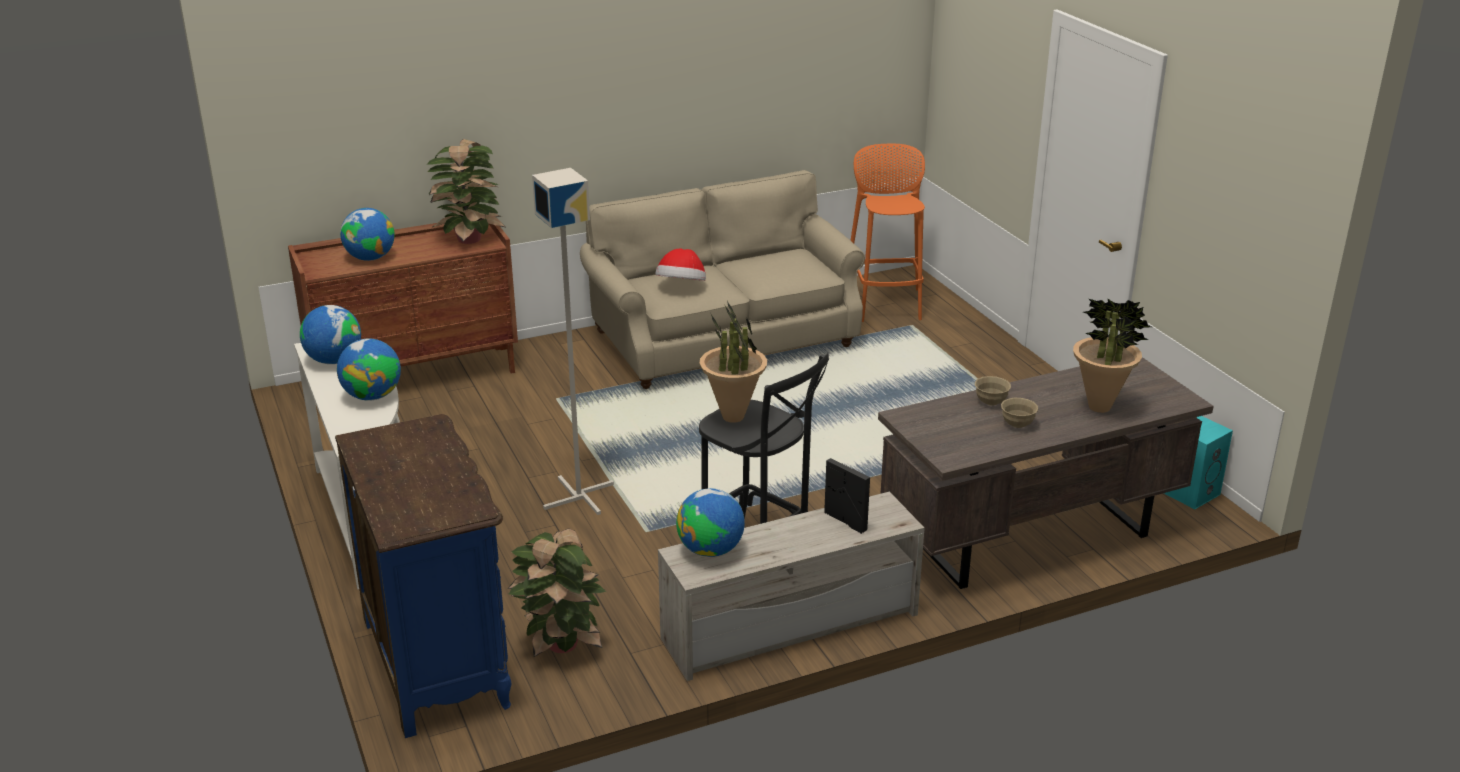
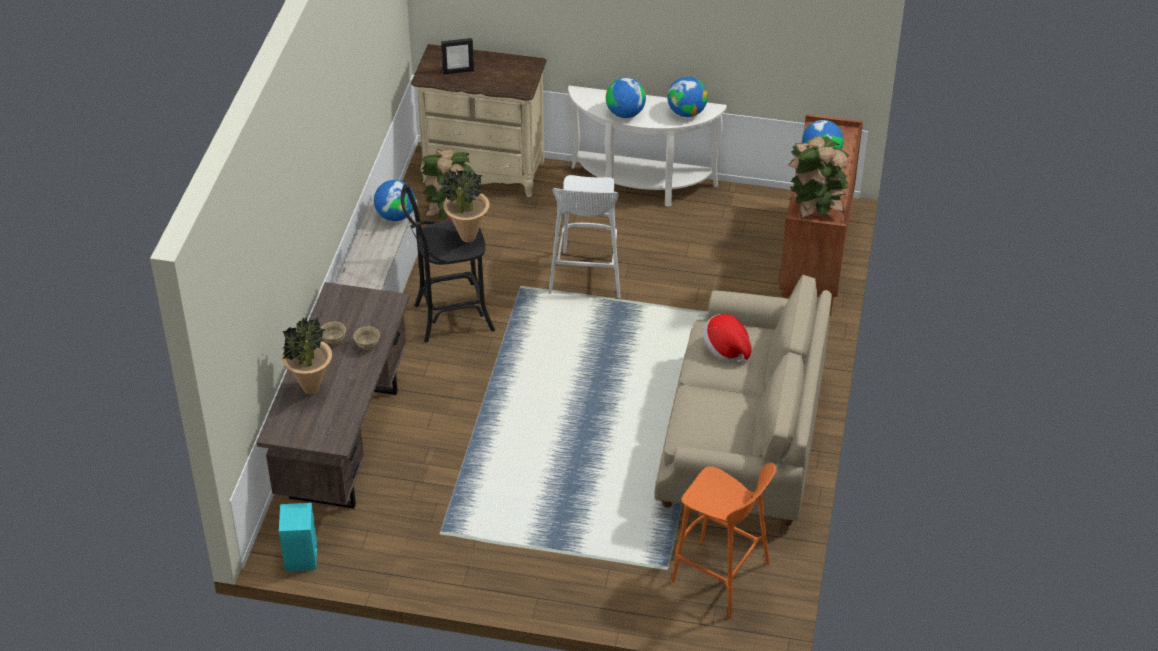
camera: 125 degrees right, 15 degrees up
blue dresser [335,414,512,738] -> beige dresser [411,44,547,197]
grey floor lamp [532,168,614,515] -> white stool [548,175,621,298]
picture frame [824,458,870,534] -> picture frame moved to [441,38,474,75]

